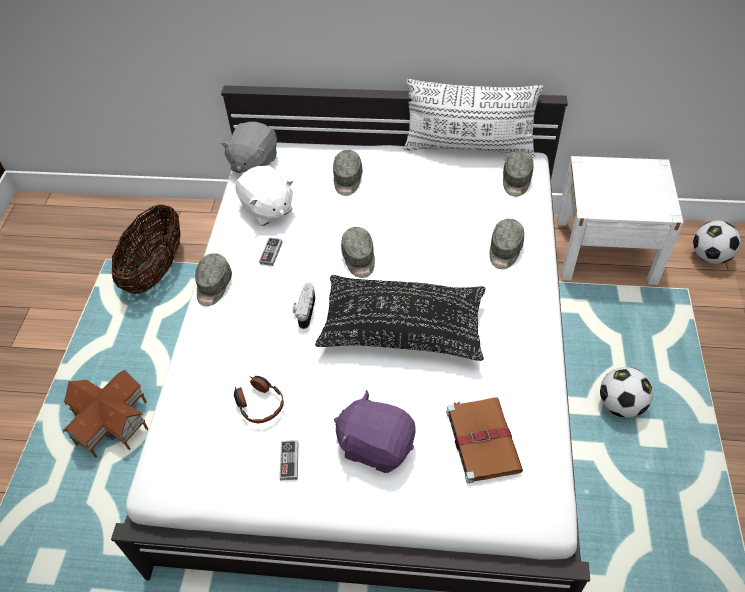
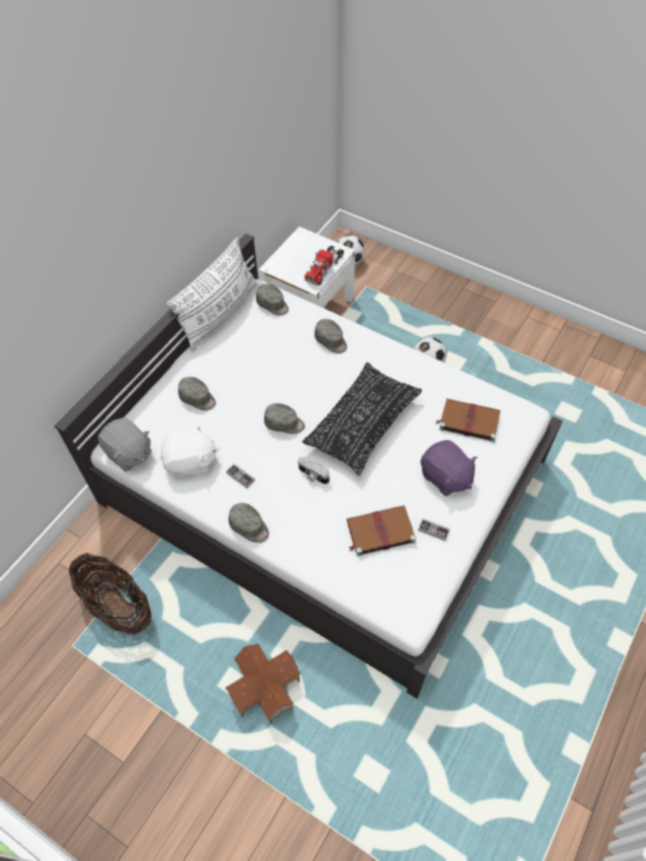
camera: 65 degrees left, 5 degrees up
headphones [234,376,284,423] -> brown book [347,505,416,556]
purple plush toy [334,390,416,473] -> purple plush toy turned 90 degrees counterclockwise [420,440,477,496]
none -> toy truck [304,245,344,286]

